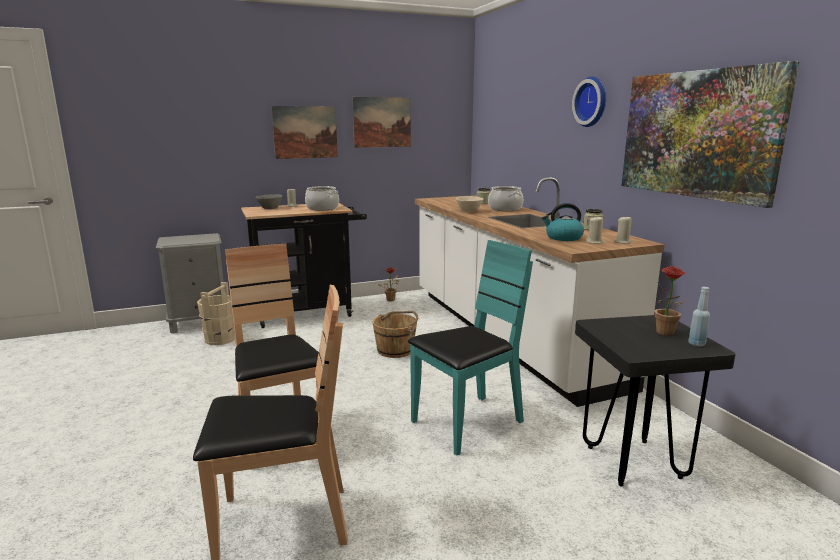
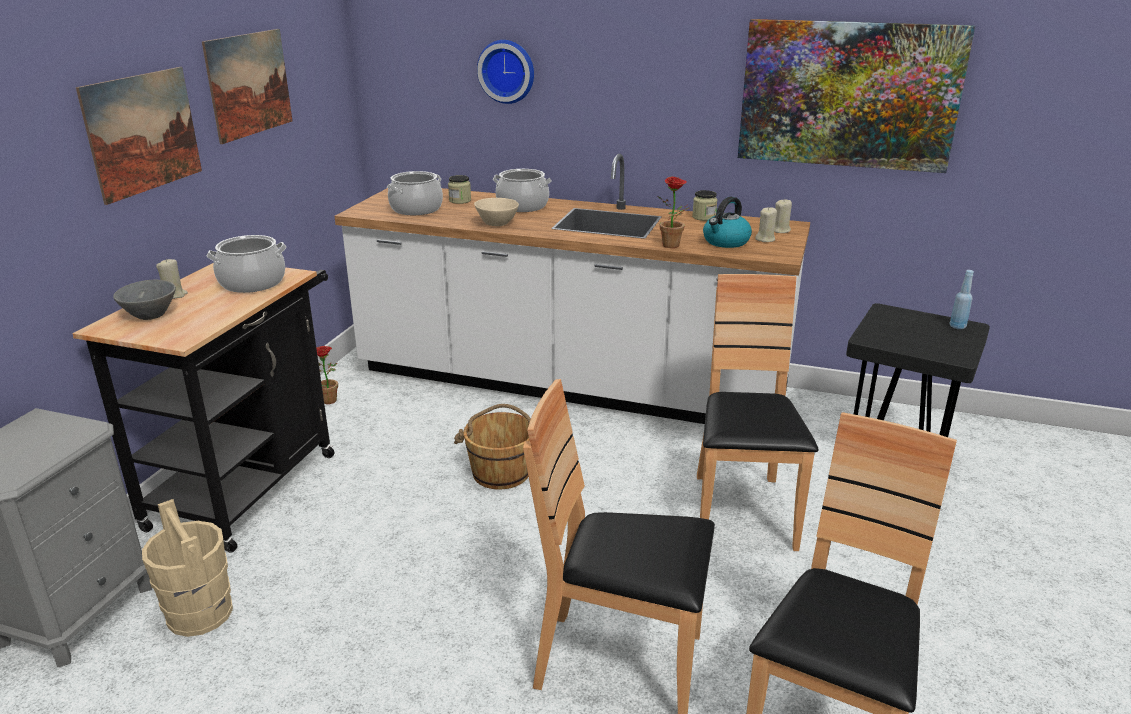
camera: 50 degrees left, 10 degrees up
turquoise chair [408,240,533,456] -> brown chair [697,274,818,551]
wall clock [572,77,606,127] -> wall clock moved to [477,40,534,104]
potted plant [655,266,691,336] -> potted plant moved to [658,177,689,248]
none -> cooking pot [387,171,443,215]

